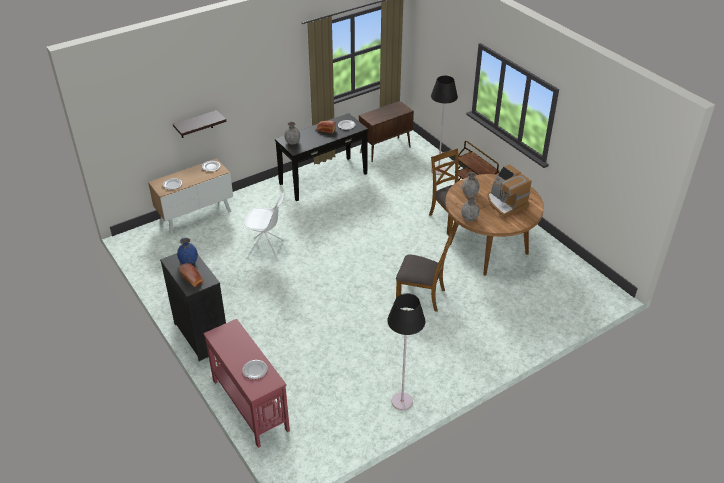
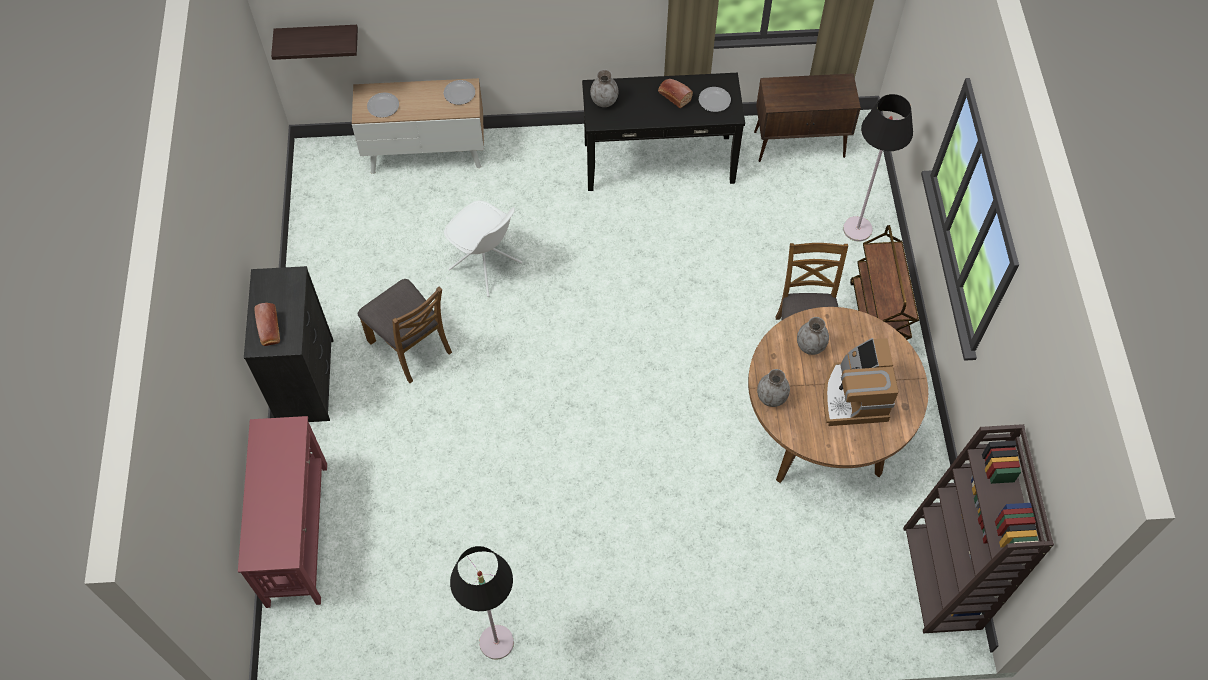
camera: 30 degrees right, 20 degrees up
shelf [173,110,226,138] -> shelf moved to [271,25,358,60]
blue vase [177,238,198,264] -> none
plate [242,360,268,379] -> none
brown chair [396,231,454,312] -> brown chair moved to [358,279,452,383]
none -> brown bookcase [903,424,1054,633]

